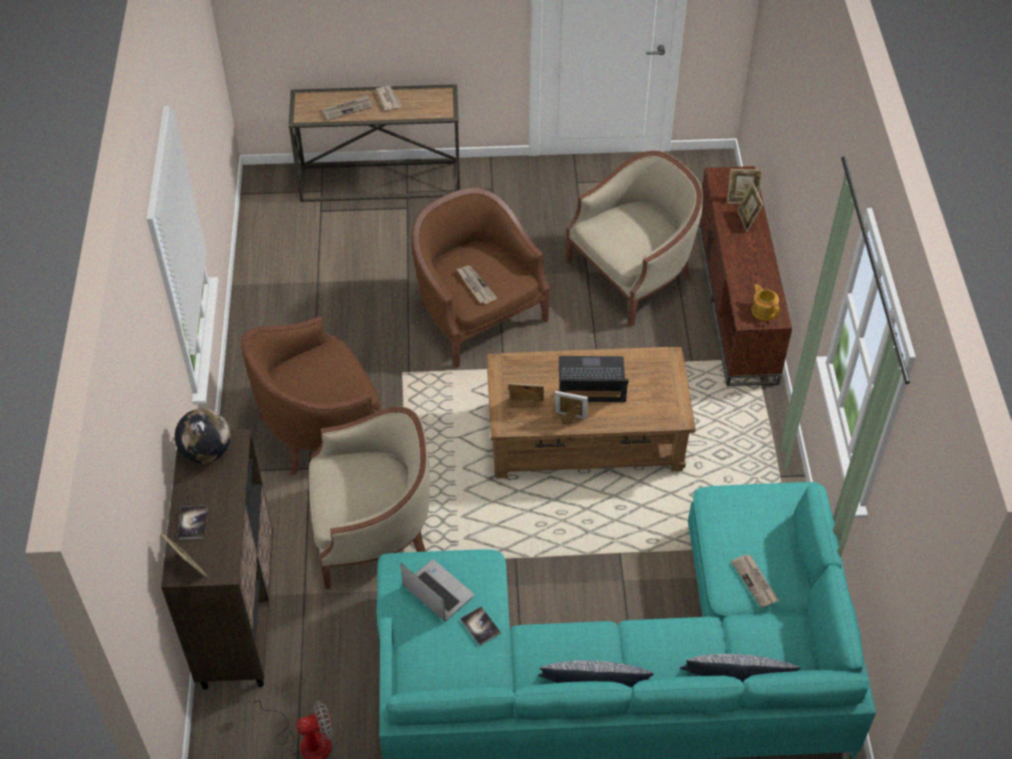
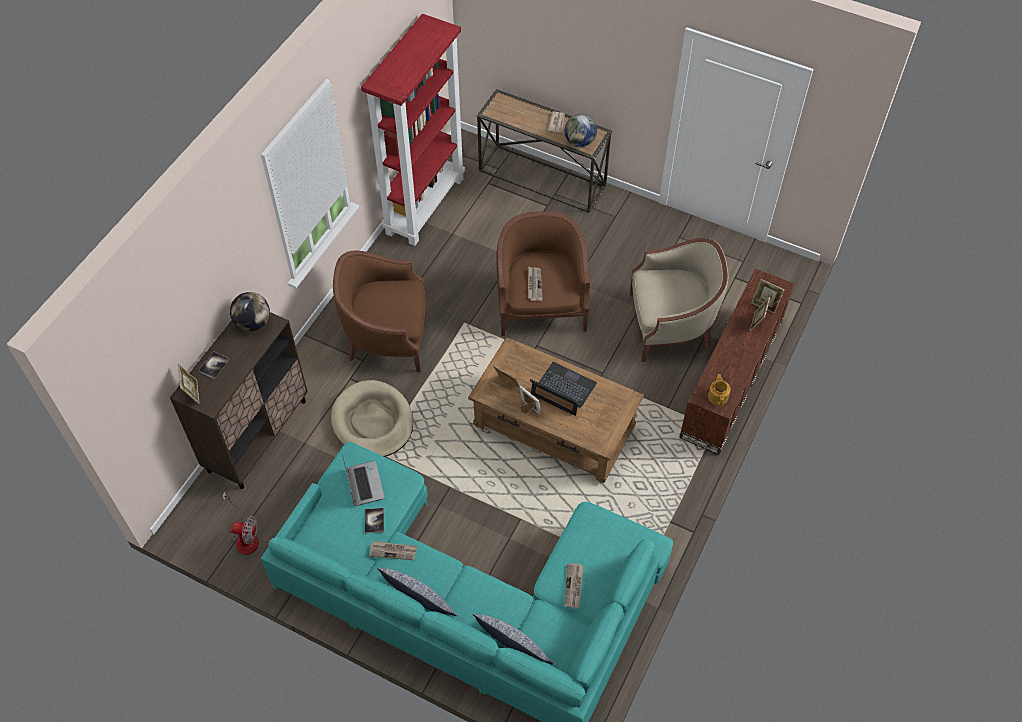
camera: 30 degrees right, 5 degrees up
beige armchair [309,407,430,589] -> beige dog bed [331,380,413,457]
newspaper [323,95,372,120] -> newspaper moved to [369,541,417,560]
none -> red bookcase [361,14,465,246]
none -> globe [564,114,597,147]

